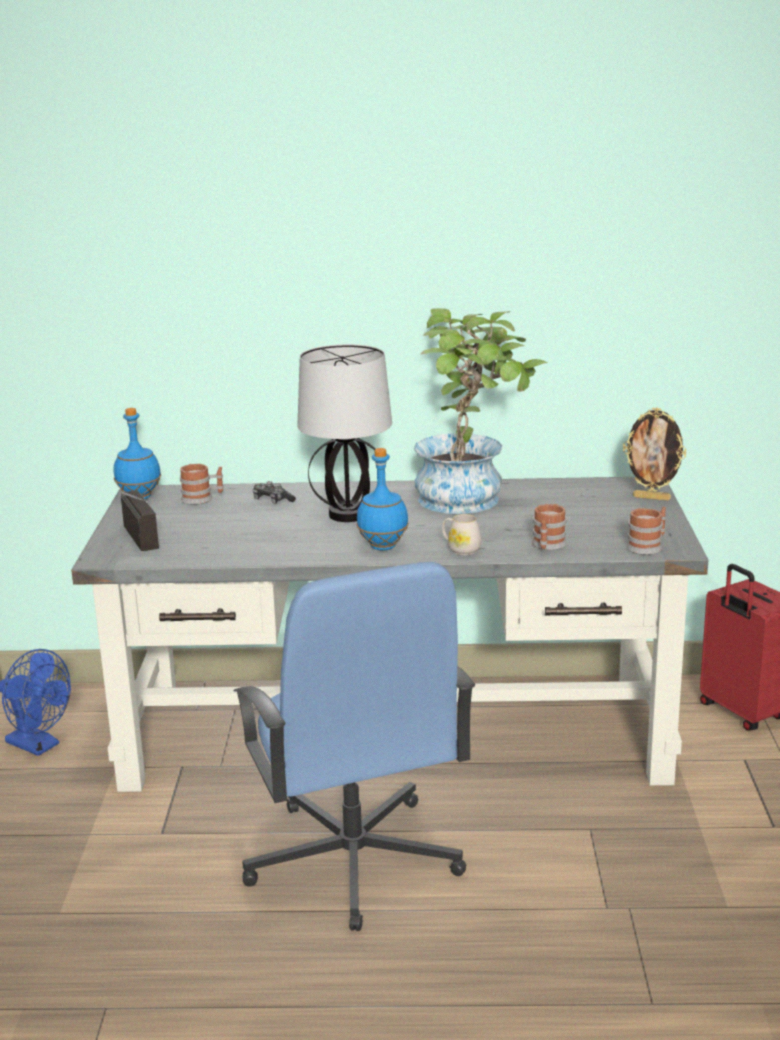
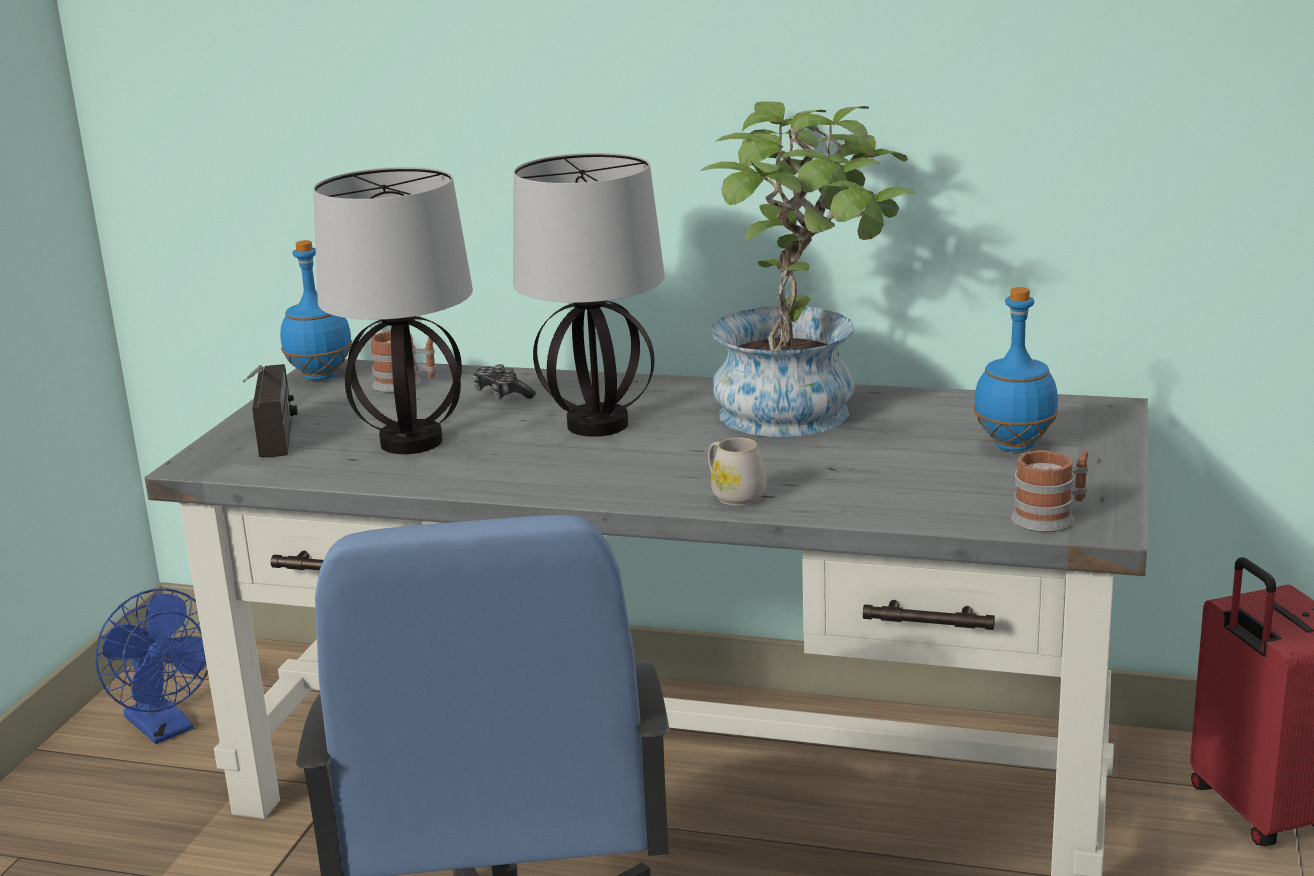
camera: 15 degrees right, 0 degrees up
blue bottle [356,448,409,550] -> blue bottle moved to [974,287,1058,451]
mug [532,504,567,550] -> none
picture frame [623,408,687,501] -> none
none -> table lamp [313,167,473,454]

